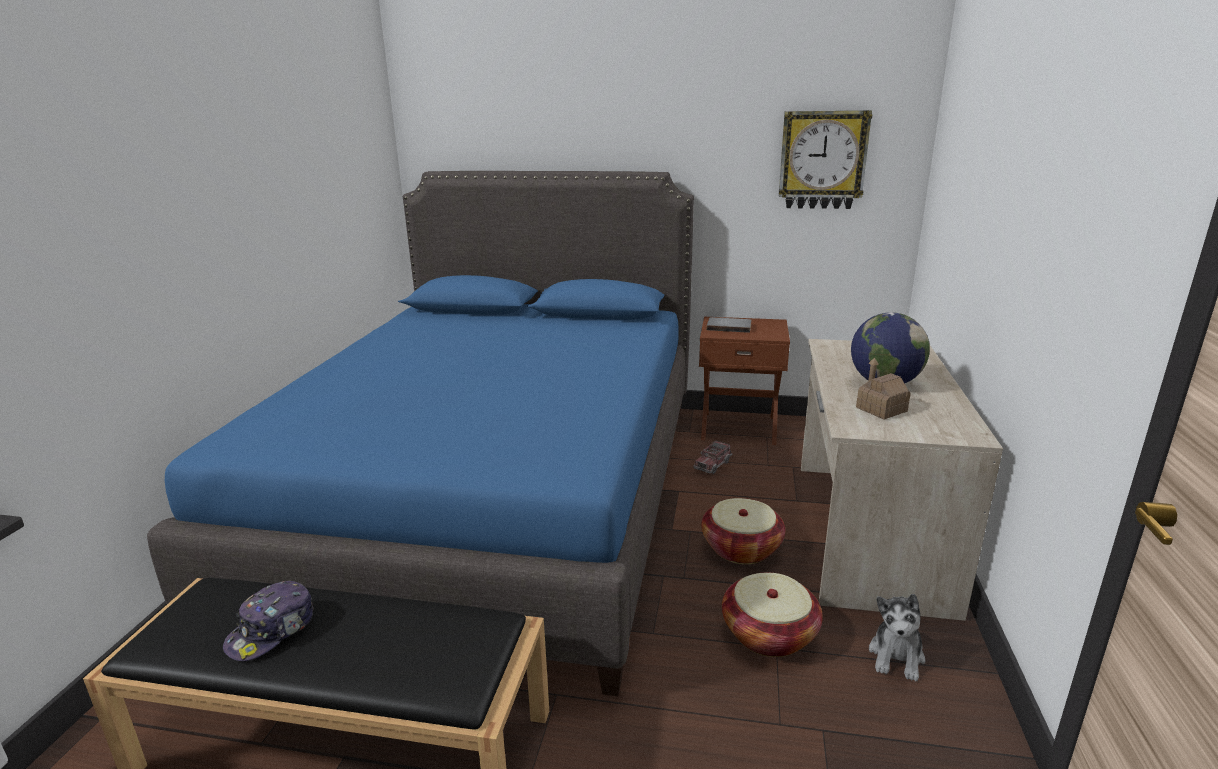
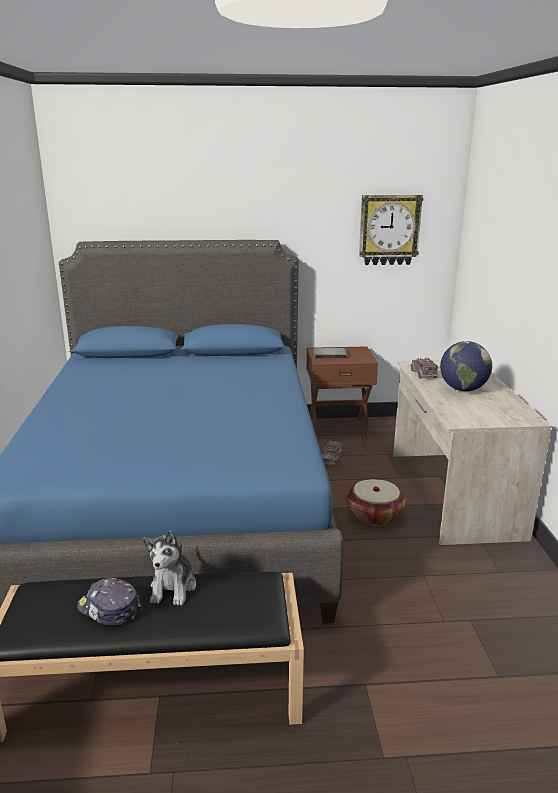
camera: 15 degrees left, 0 degrees up
cap [223,581,314,661] -> cap turned 105 degrees clockwise [77,578,142,626]
basket [722,573,823,657] -> none
toy house [856,357,911,420] -> none
plush toy [869,594,926,681] -> plush toy moved to [143,531,196,606]
none -> toy truck [410,357,439,379]

